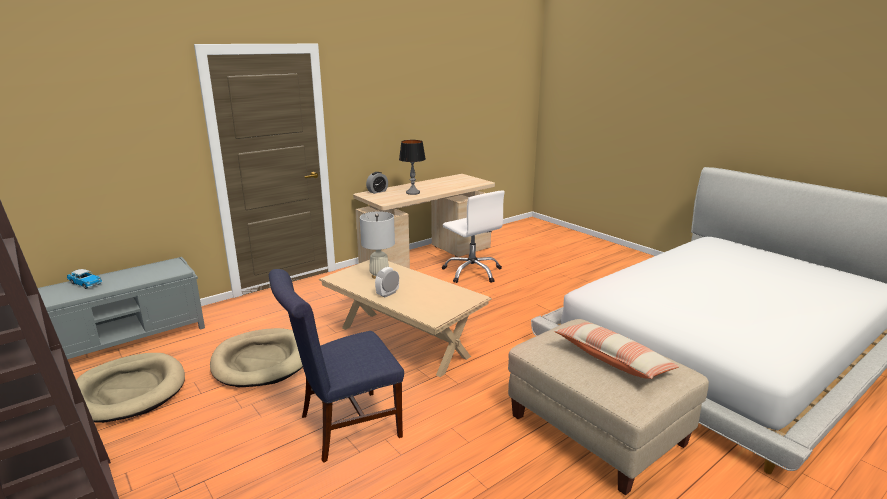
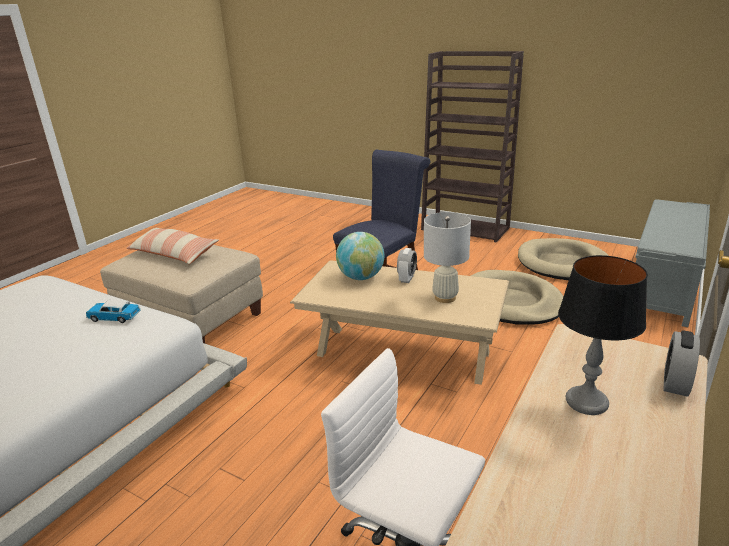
camera: 160 degrees right, 5 degrees up
toy car [67,269,102,289] -> toy car moved to [86,300,141,323]
none -> globe [336,232,384,280]

